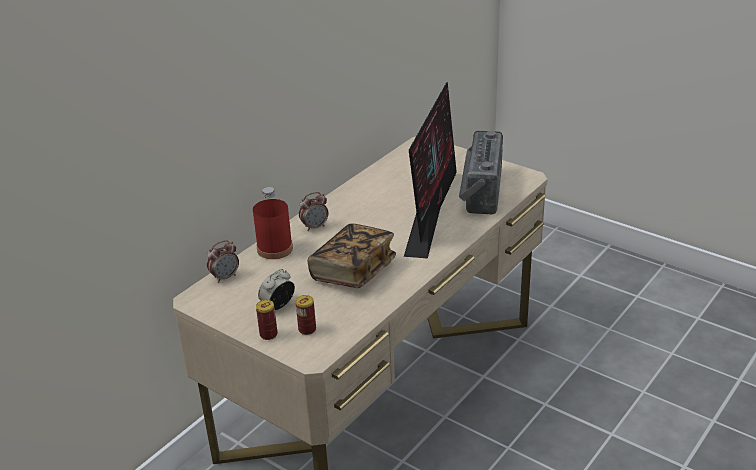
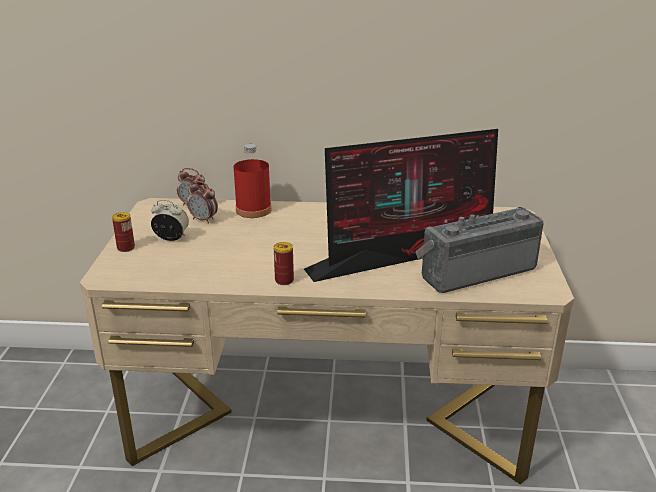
camera: 55 degrees right, 5 degrees down
can [295,295,316,335] -> can moved to [274,242,294,285]
alarm clock [299,192,329,231] -> alarm clock moved to [187,181,218,224]
book [308,223,396,288] -> none

